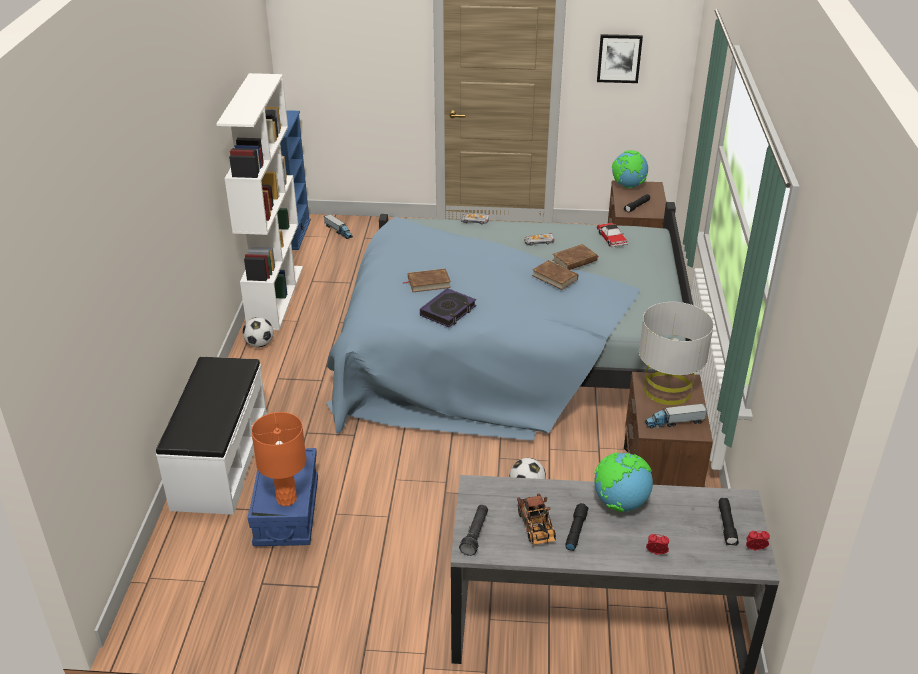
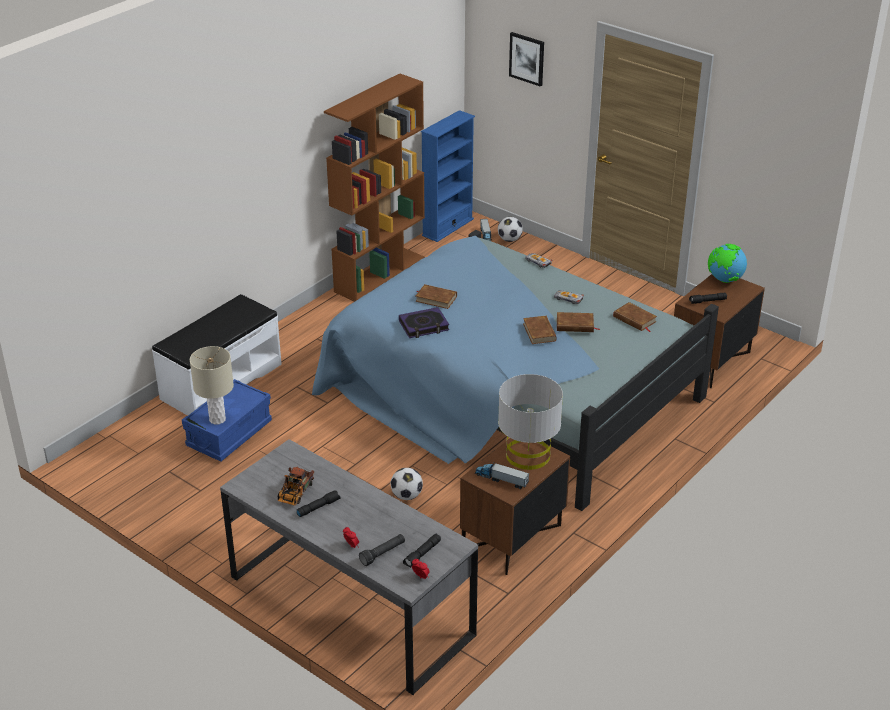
camera: 35 degrees right, 0 degrees up
white bookcase [216,73,303,330] -> brown bookcase [324,73,425,302]
football [243,317,273,348] -> football moved to [498,217,523,242]
orange table lamp [251,412,306,506] -> beige table lamp [190,346,234,424]
black flashlight [459,505,488,556] -> black flashlight moved to [359,534,405,566]
globe [594,453,653,512] -> none
picture [597,34,643,83] -> picture moved to [509,32,544,87]
toy car [597,223,628,247] -> brown book [613,302,657,332]

